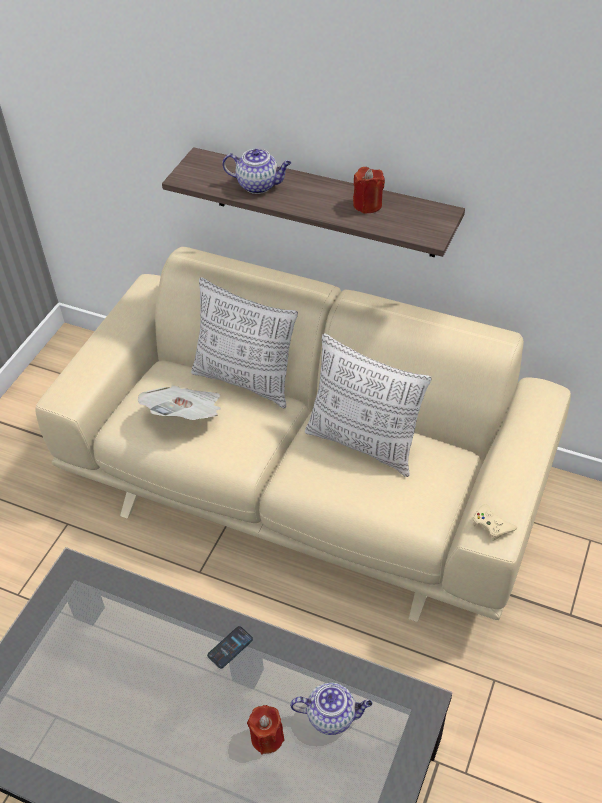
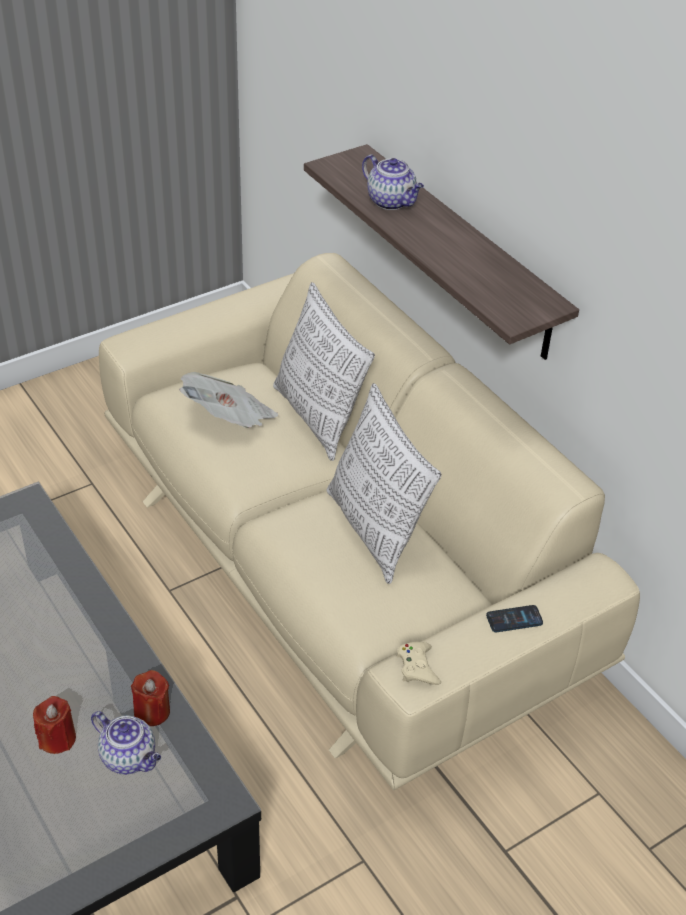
camera: 30 degrees right, 5 degrees down
phone [207,626,253,668] -> phone moved to [486,605,543,632]
red candle [353,167,385,214] -> red candle moved to [131,670,170,726]

